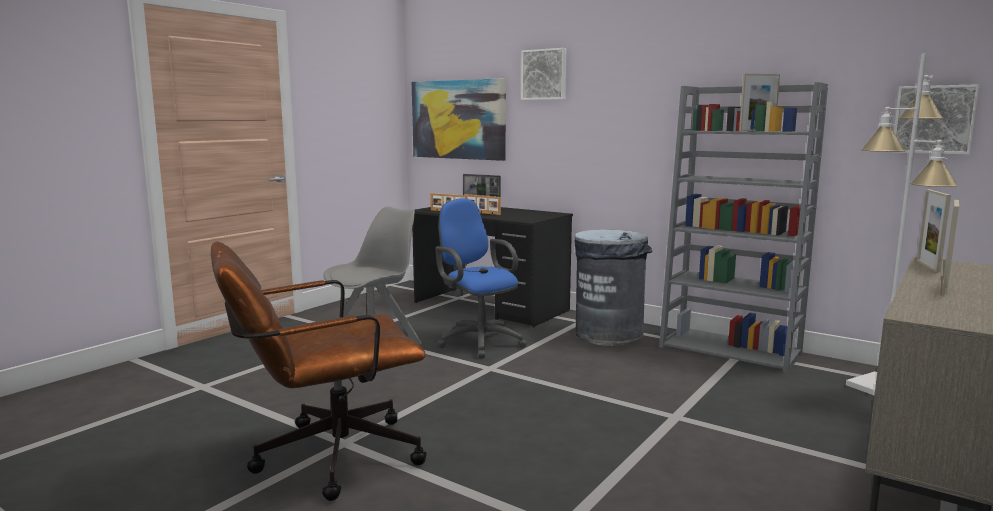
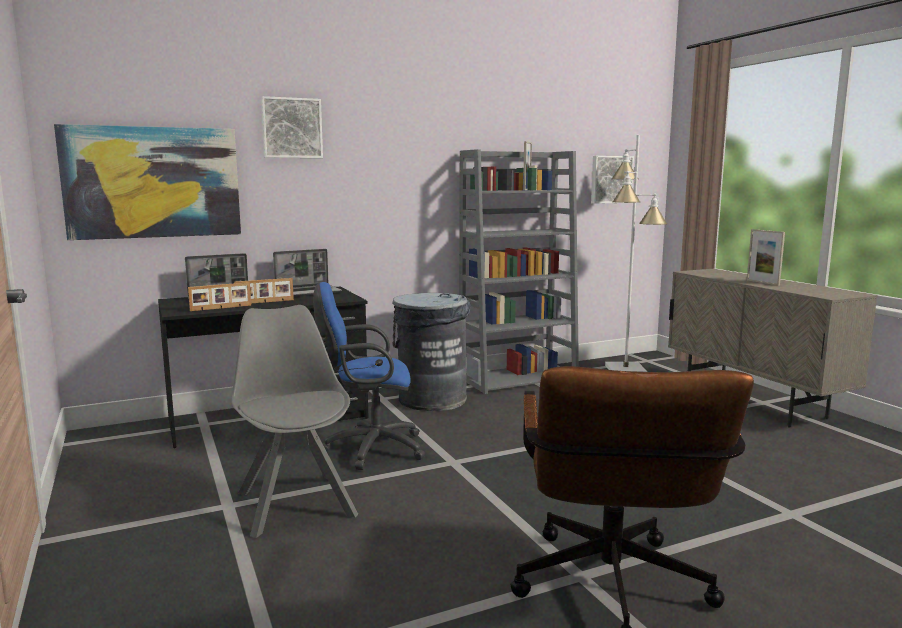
camera: 60 degrees left, 0 degrees up
picture frame [917,189,951,273] -> none
none -> laptop [273,249,342,297]

